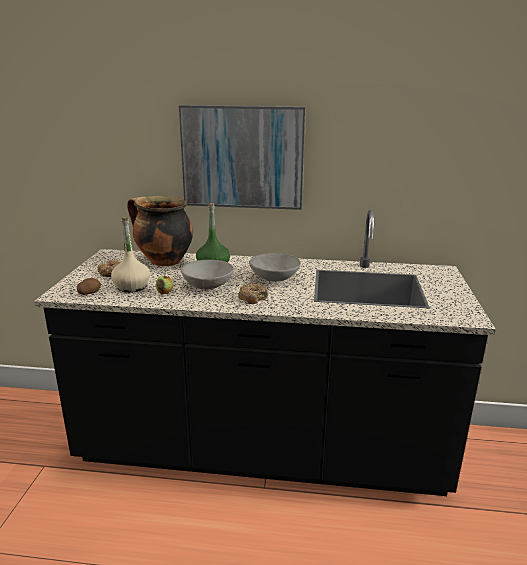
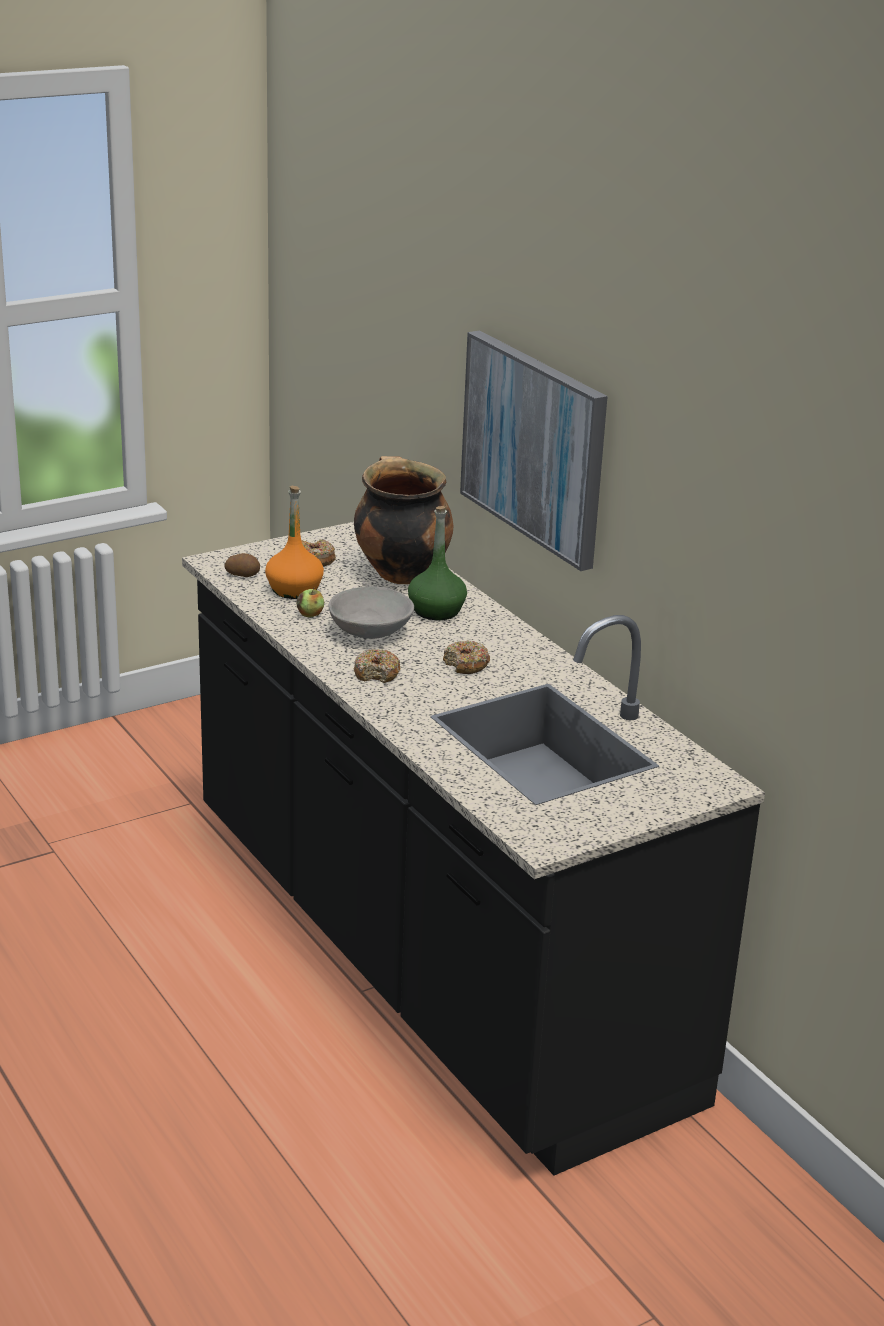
camera: 50 degrees right, 5 degrees up
beige bottle [111,218,150,293] -> orange bottle [265,486,324,599]
grey bowl [249,253,301,282] -> donut [443,640,490,674]

